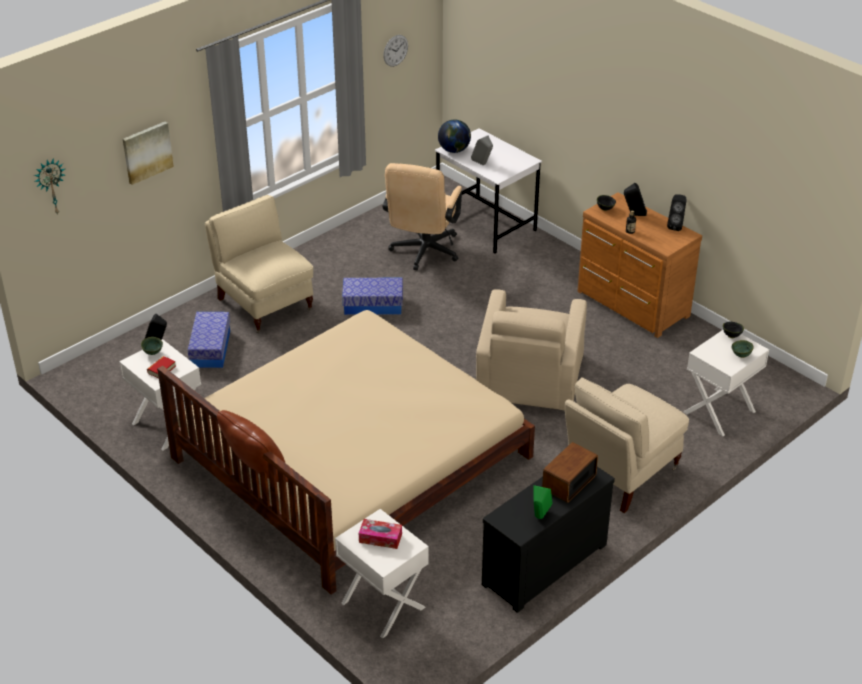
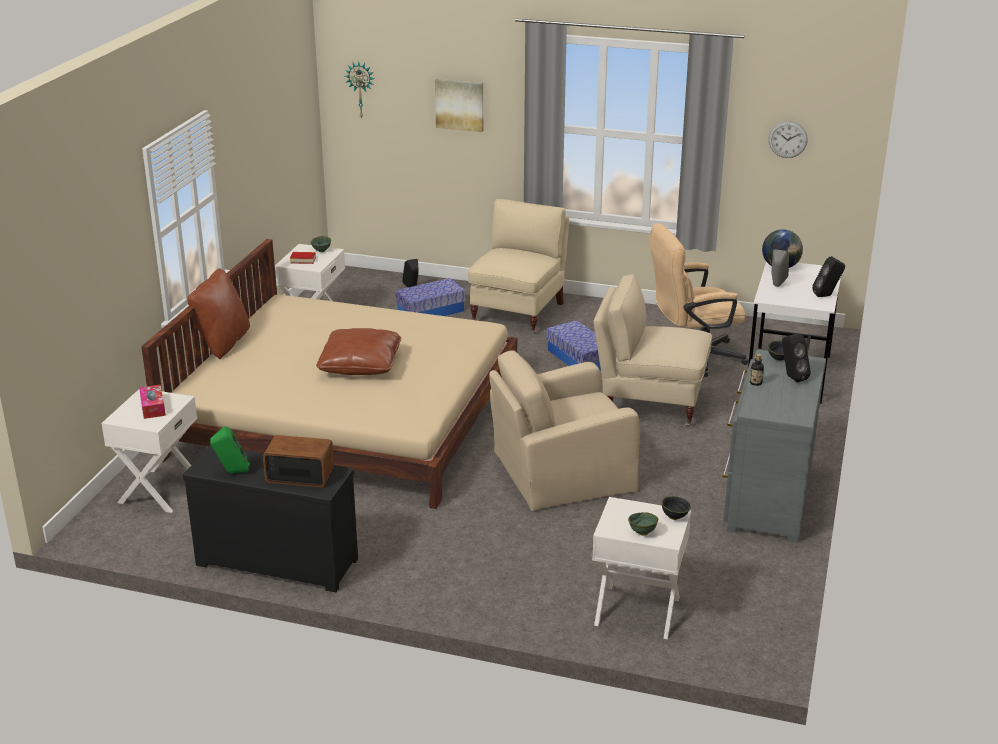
camera: 60 degrees right, 10 degrees down
beige armchair [565,377,689,513] -> beige armchair moved to [594,274,712,427]
brown dresser [577,192,702,338] -> grey dresser [722,349,826,543]
black speaker [667,194,687,231] -> black speaker moved to [812,256,845,297]
none -> brown pillow [316,328,401,375]

